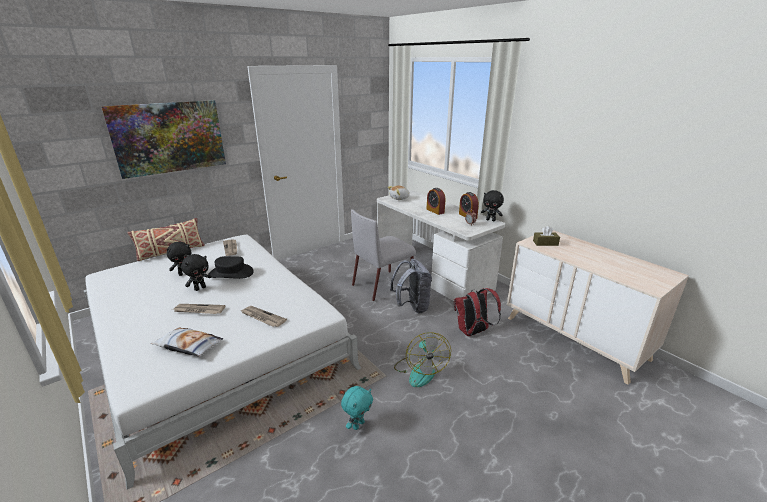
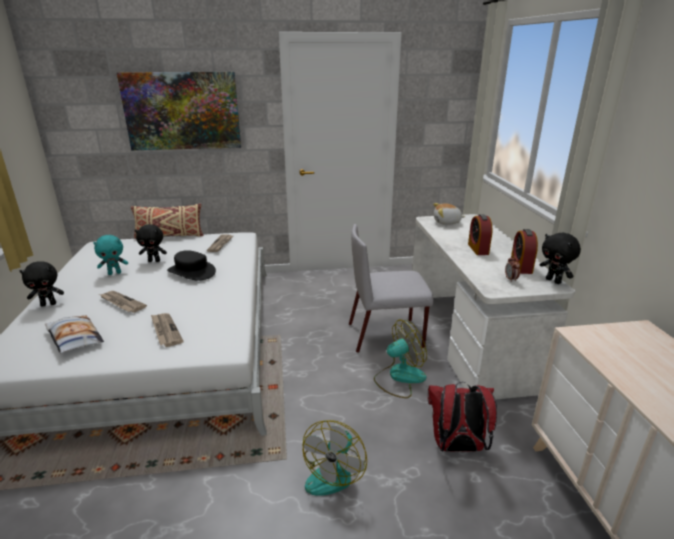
camera: 30 degrees right, 0 degrees up
black plush toy [181,254,211,291] -> black plush toy moved to [20,261,64,307]
turquoise plush toy [341,386,373,430] -> turquoise plush toy moved to [93,235,128,275]
grey backpack [390,259,432,313] -> fan [374,320,427,398]
brown tissue box [533,226,560,246] -> none

